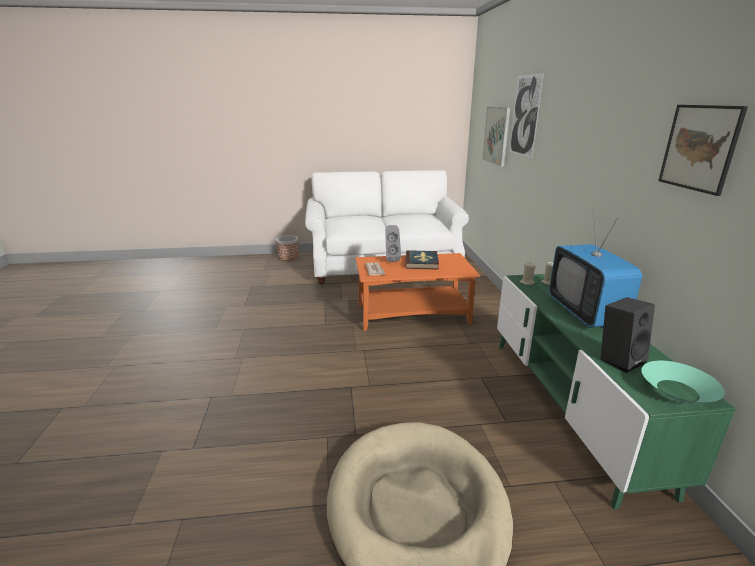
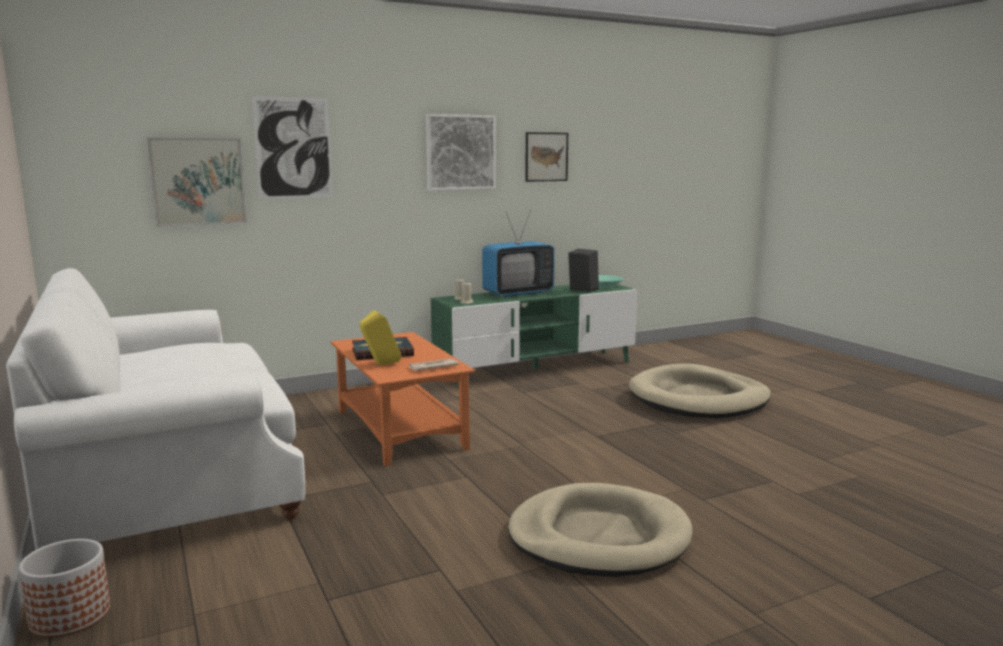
camera: 110 degrees left, 10 degrees down
grey speaker [385,225,401,262] -> yellow speaker [360,310,401,365]
none -> picture [426,114,496,191]
none -> beige dog bed [508,483,693,577]

